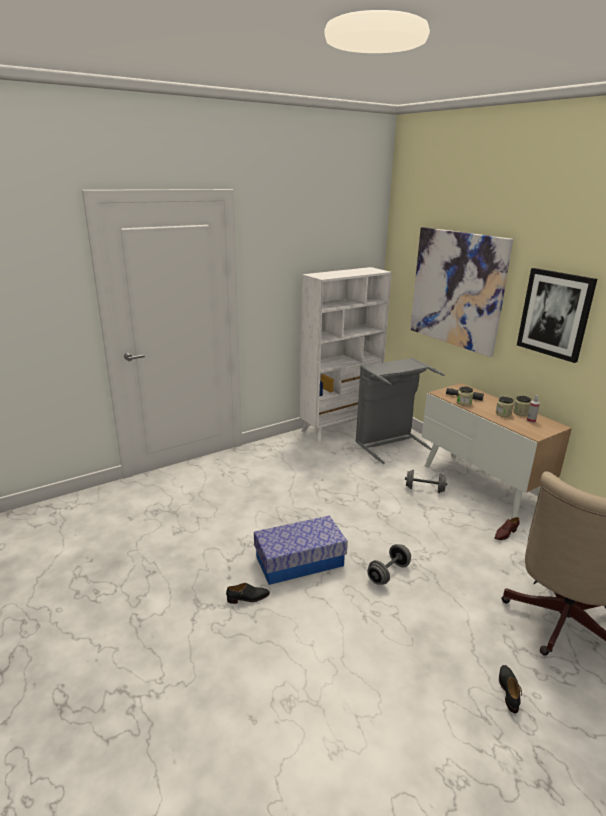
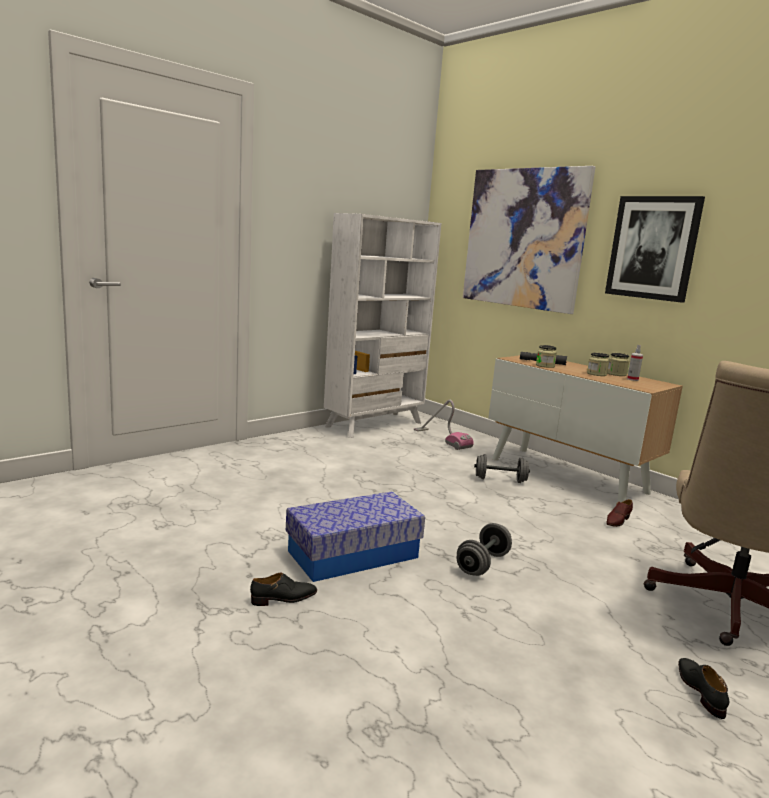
camera: 10 degrees left, 10 degrees down
grey laundry basket [355,358,445,464] -> vacuum cleaner [414,400,474,450]

